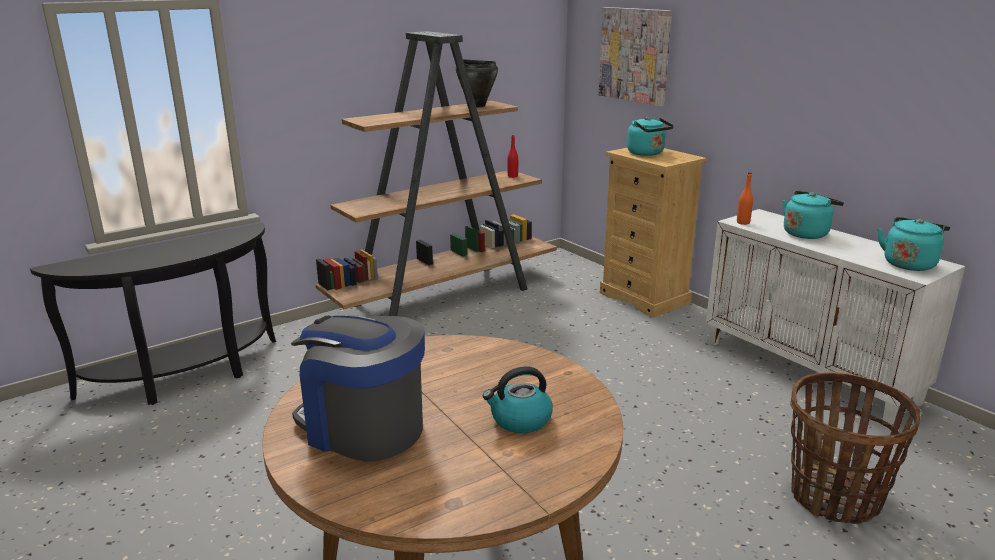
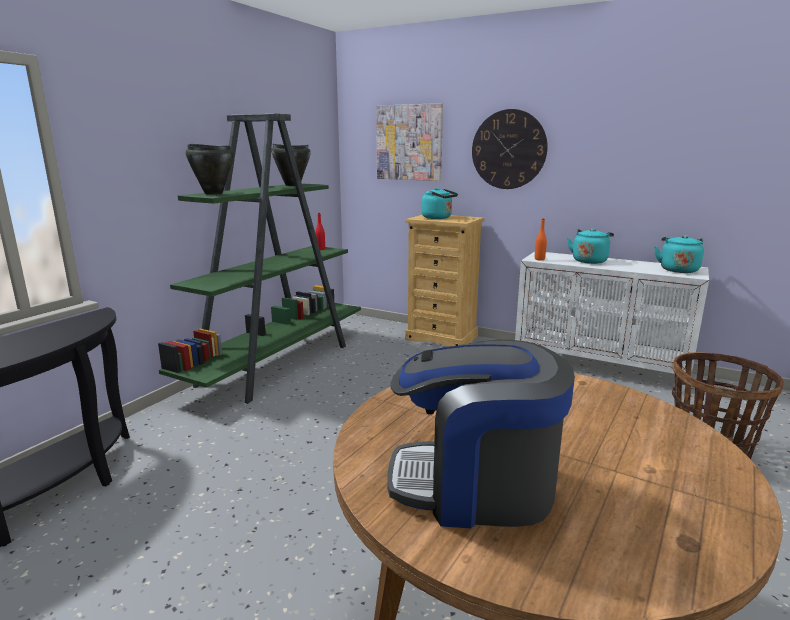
camera: 25 degrees left, 5 degrees down
brown bookcase [315,31,557,316] -> green bookcase [158,114,361,404]
kettle [483,366,553,433] -> none
none -> black cooking pot [186,144,234,195]
none -> wall clock [472,109,548,189]

